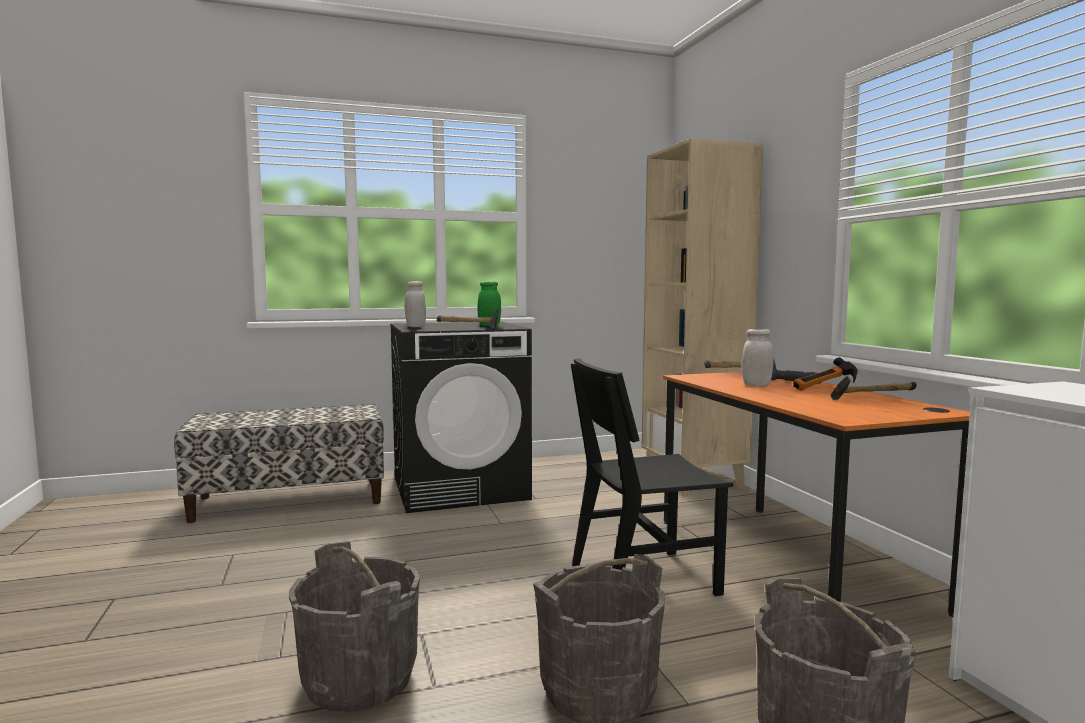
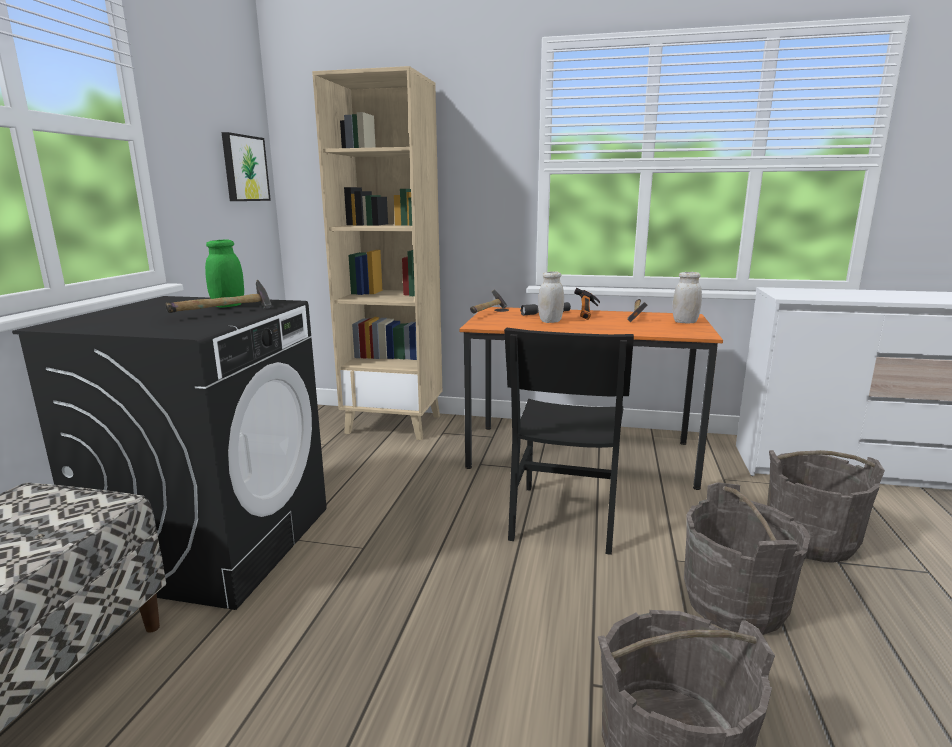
camera: 60 degrees left, 10 degrees up
white jar [405,281,426,327] -> white jar moved to [672,272,702,324]
none -> picture [221,132,271,201]

